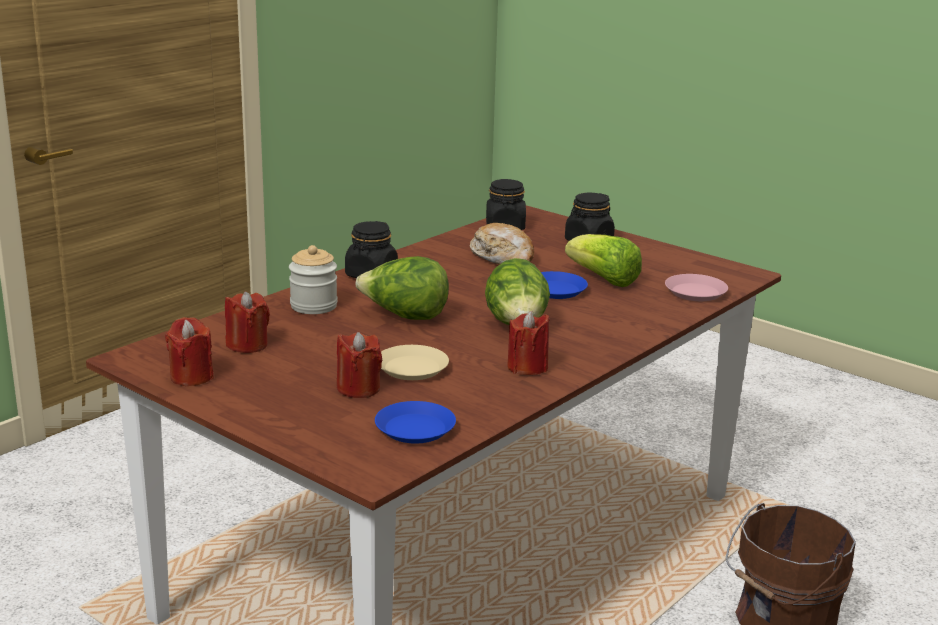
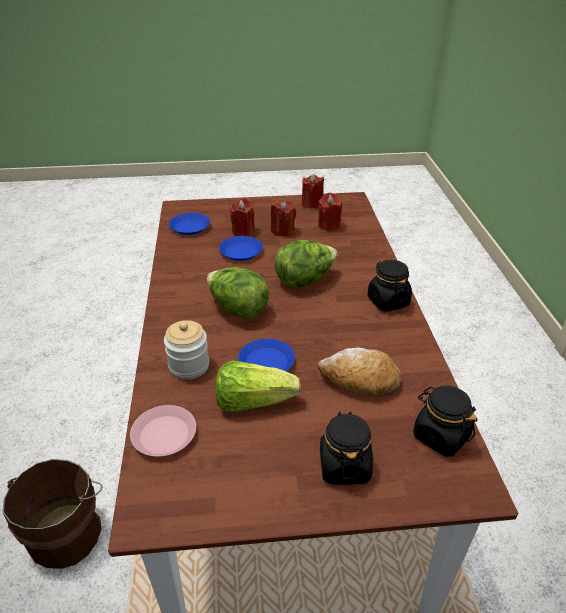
camera: 135 degrees right, 15 degrees up
jar [289,245,338,314] -> jar moved to [164,320,209,380]
beige plate [381,345,449,380] -> blue plate [219,236,263,261]
red candle [507,311,550,375] -> red candle moved to [271,200,296,237]

